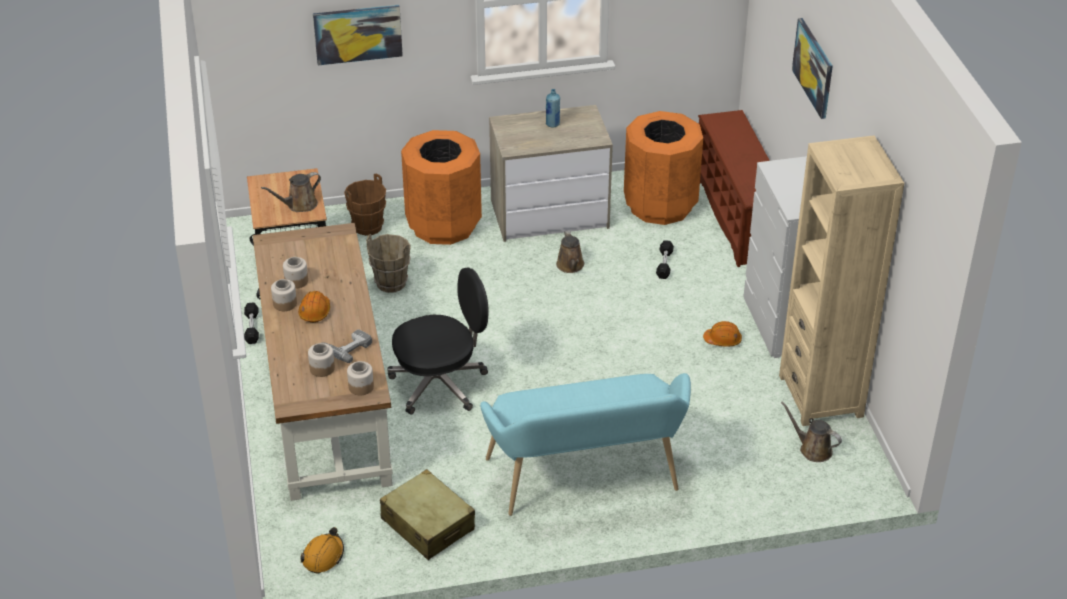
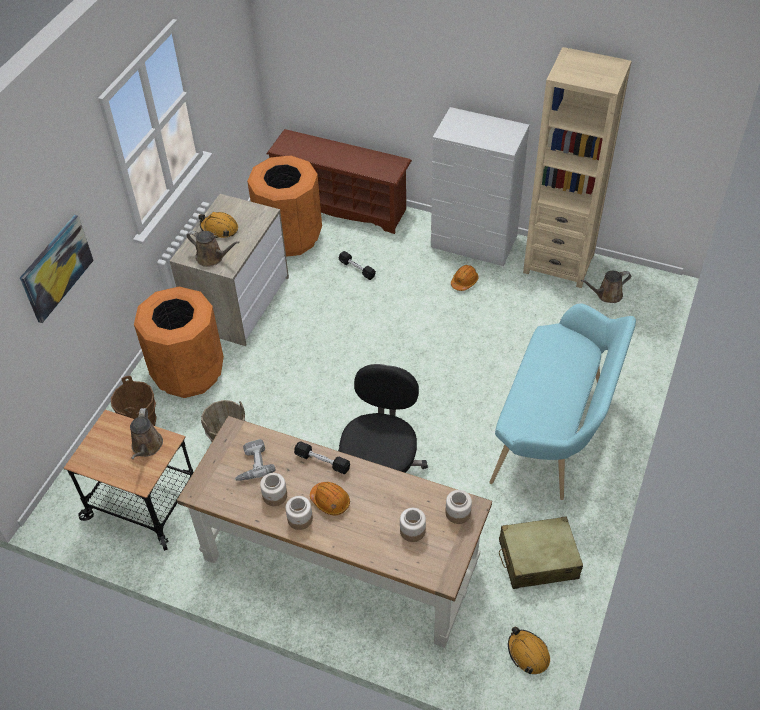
camera: 55 degrees left, 10 degrees up
black dumbbell [244,302,259,344] -> black dumbbell moved to [294,441,350,474]
power drill [321,329,372,363] -> power drill moved to [235,439,276,481]
blue bottle [546,89,560,127] -> orange hard hat [198,212,238,239]
brown watering can [556,231,584,273] -> brown watering can moved to [186,230,240,267]
picture [792,18,833,119] -> none

